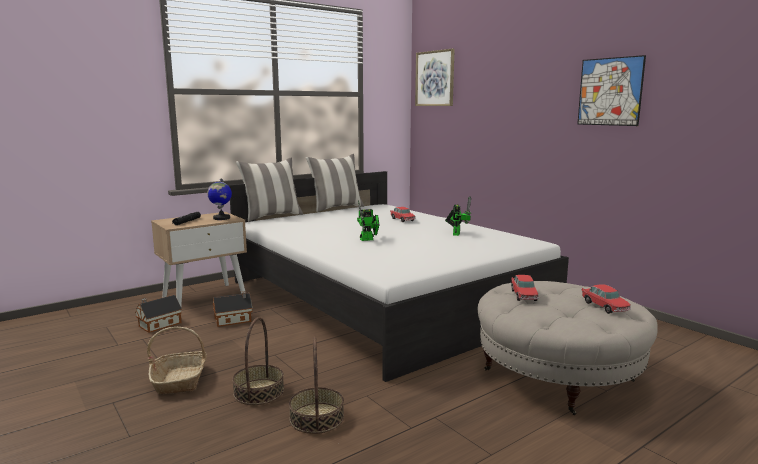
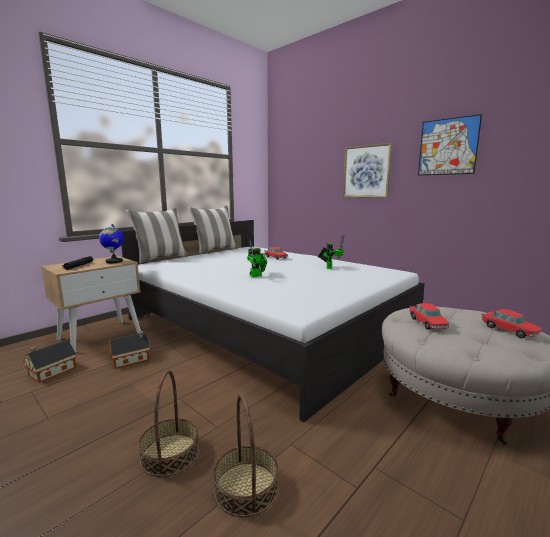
camera: 10 degrees left, 0 degrees up
basket [147,327,207,394] -> none
picture [415,49,455,106] -> picture moved to [343,143,392,198]

